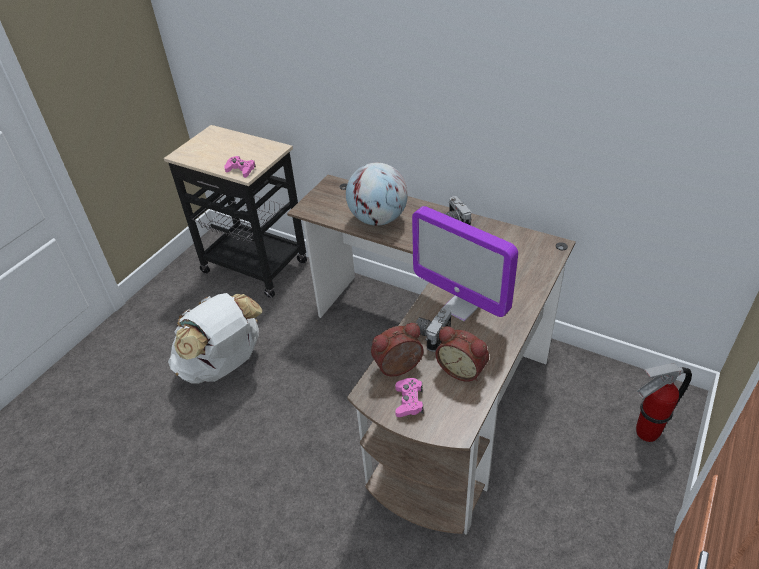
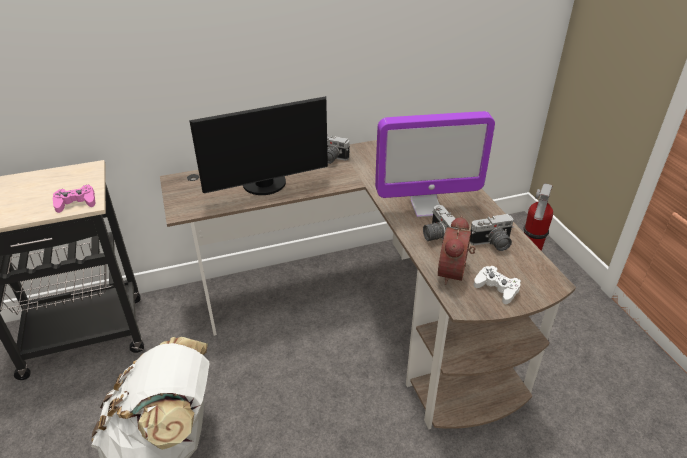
camera: 50 degrees left, 5 degrees down
globe [346,163,408,226] -> monitor [189,96,328,195]
pink game controller [395,378,423,417] -> white game controller [474,266,521,304]
alarm clock [436,326,489,382] -> camera [470,214,514,251]

